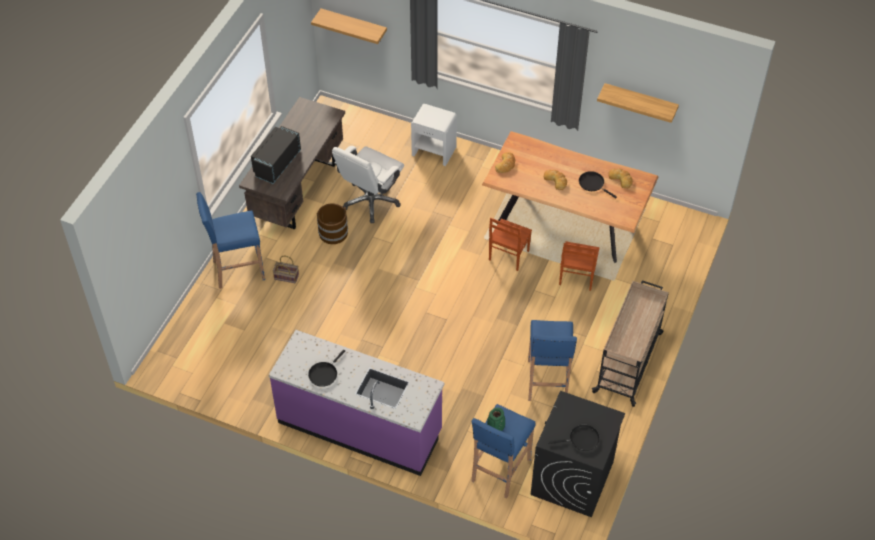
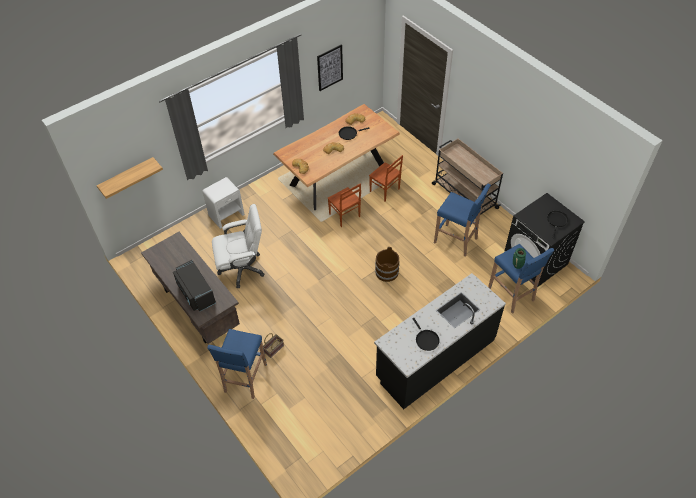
camera: 60 degrees left, 0 degrees up
purple counter [269,330,444,476] -> black counter [374,273,506,409]
brown bucket [317,203,348,244] -> brown bucket moved to [375,247,400,282]
white office chair [332,146,404,223] -> white office chair turned 75 degrees counterclockwise [212,204,264,288]
shelf [597,83,679,123] -> picture [317,44,343,91]

